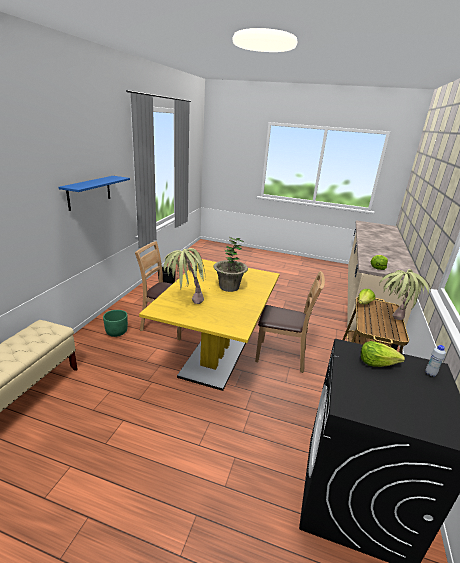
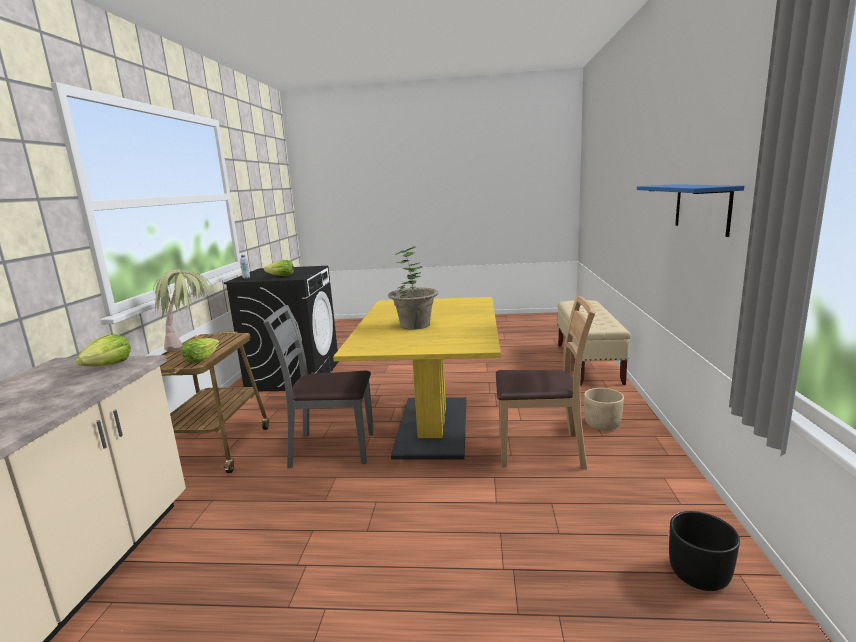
camera: 170 degrees right, 10 degrees down
green planter [103,310,128,337] -> beige planter [584,388,624,431]
potted plant [161,248,206,304] -> none
brown chair [255,271,325,373] -> grey chair [264,305,374,468]

